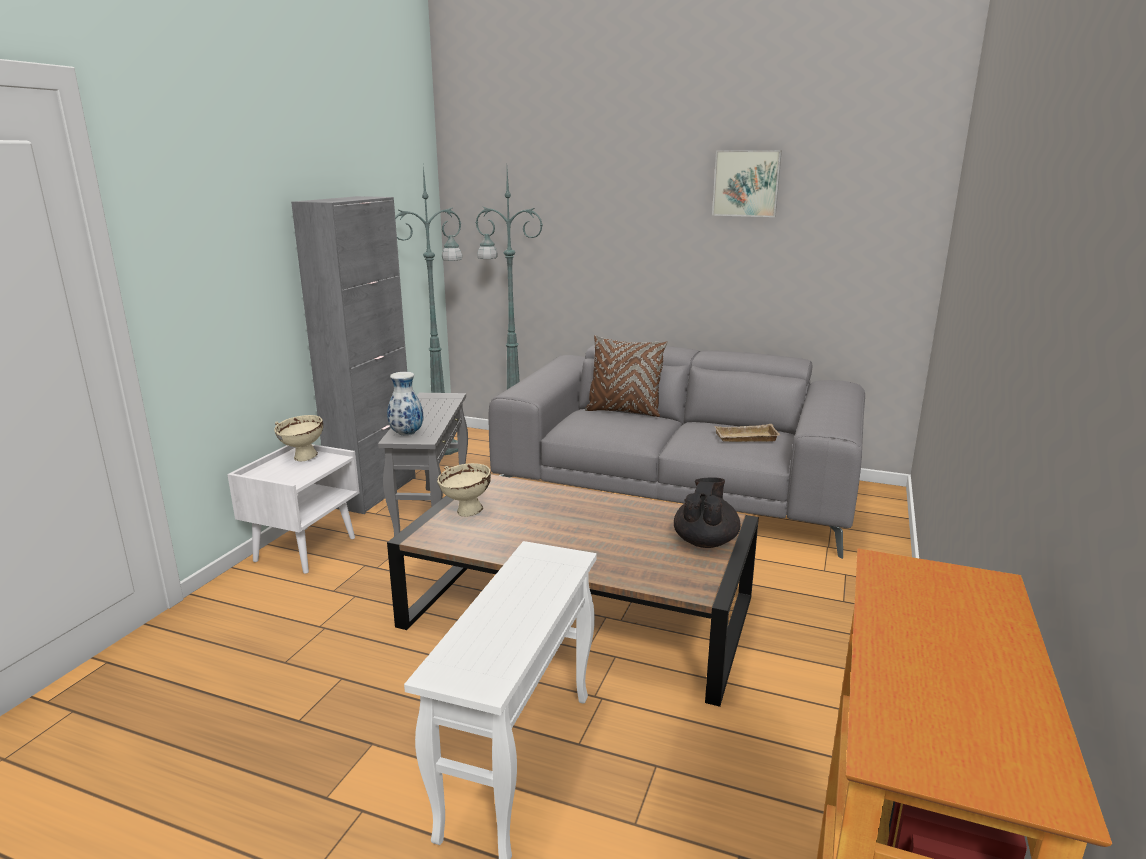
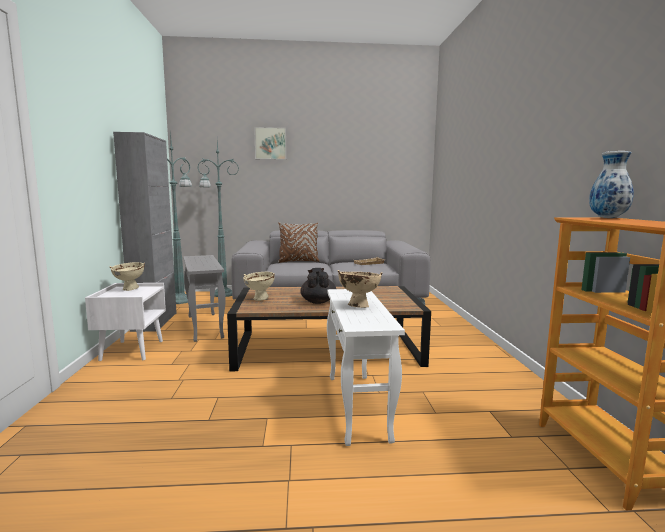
camera: 25 degrees left, 10 degrees down
vase [387,372,423,436] -> vase moved to [589,151,634,218]
black teapot [674,477,741,548] -> black teapot moved to [300,268,336,304]
picture [712,150,782,217] -> picture moved to [254,127,286,160]
none -> beige bowl [338,270,382,308]

